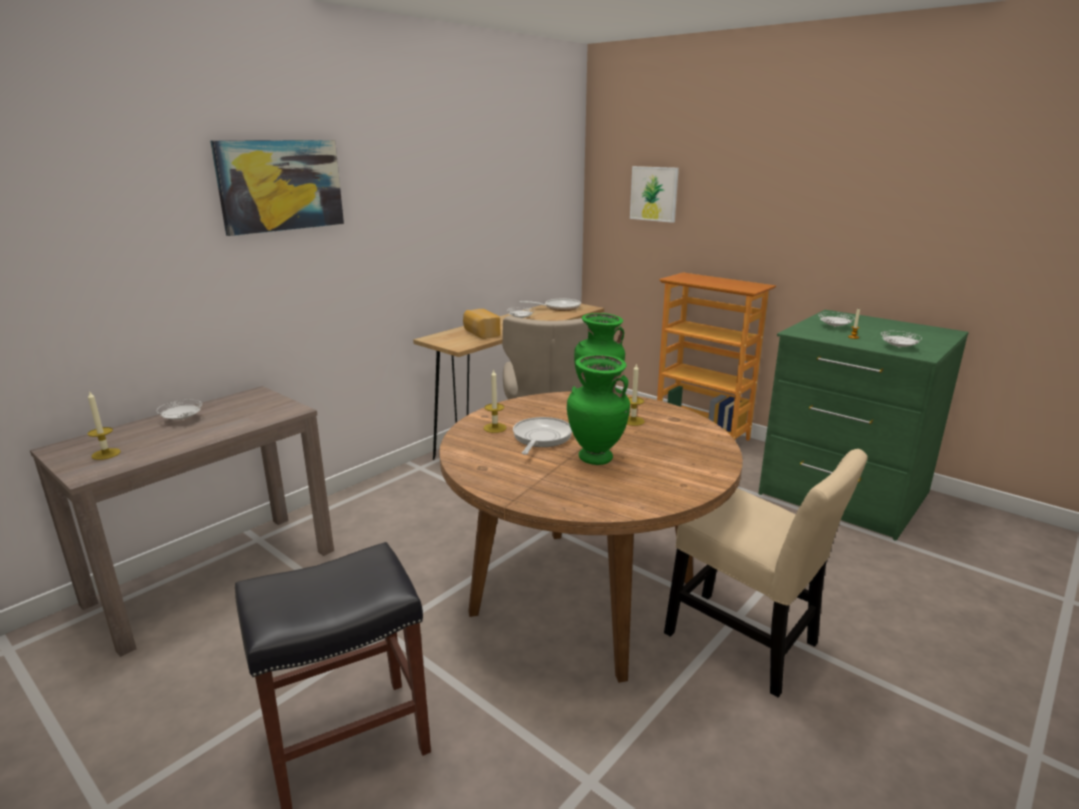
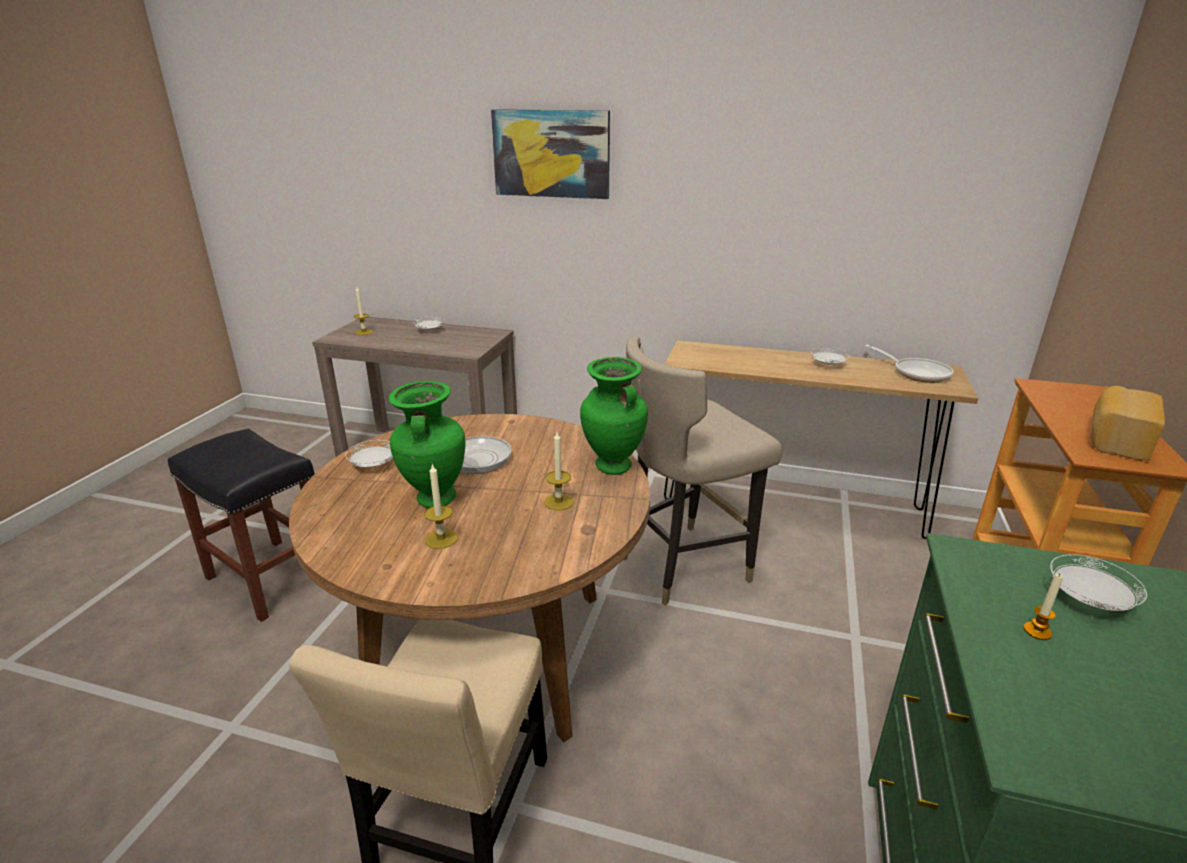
camera: 65 degrees right, 5 degrees up
bread [463,309,500,339] -> bread moved to [1091,386,1165,461]
candle [484,369,507,433] -> candle moved to [424,463,458,549]
picture [630,166,679,223] -> none
white plate [881,331,922,348] -> white plate moved to [345,440,393,467]

